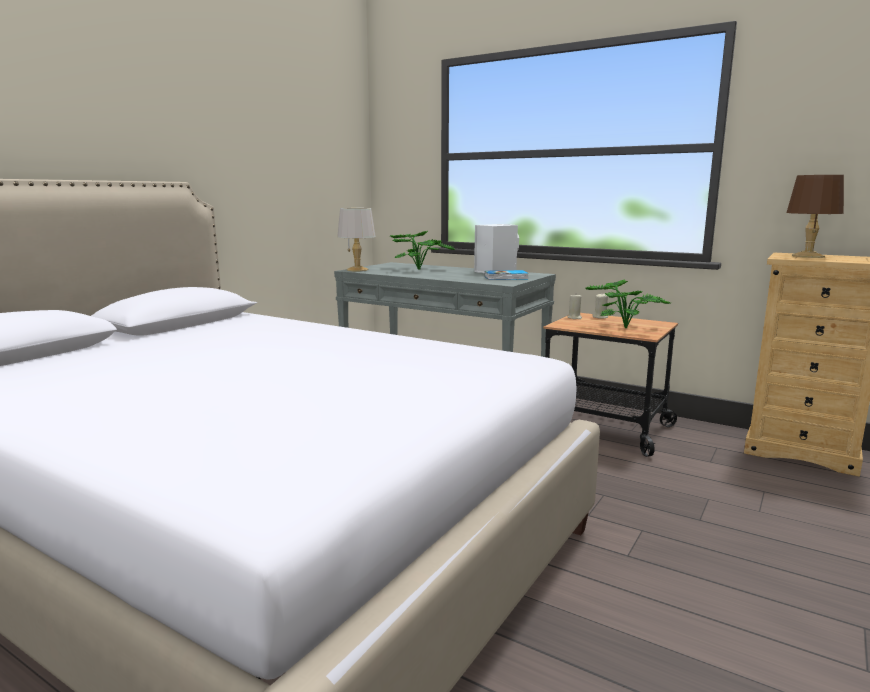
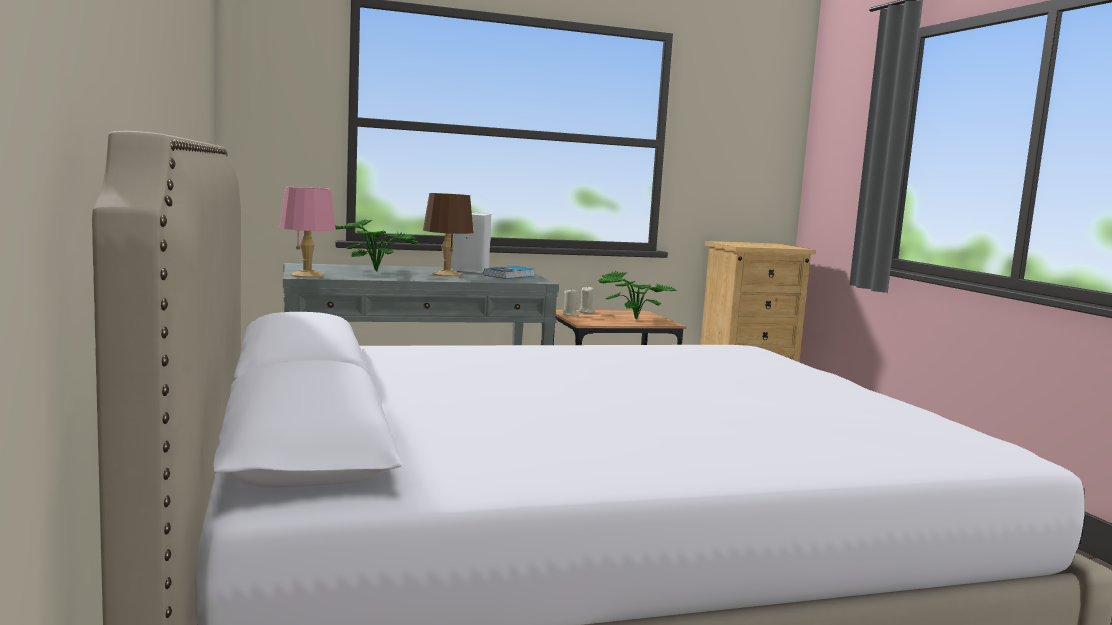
camera: 50 degrees left, 5 degrees down
grey table lamp [337,208,376,271] -> pink table lamp [280,187,336,278]
brown table lamp [787,175,844,258] -> brown table lamp moved to [423,193,474,277]

